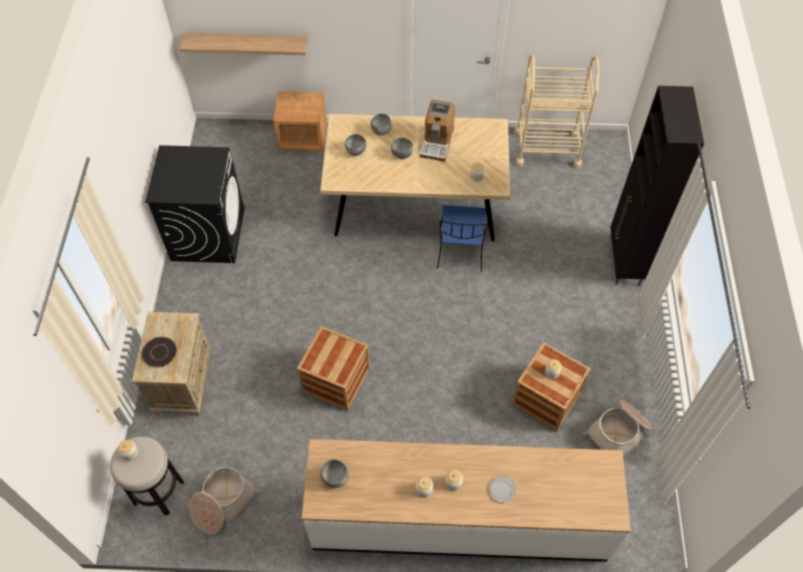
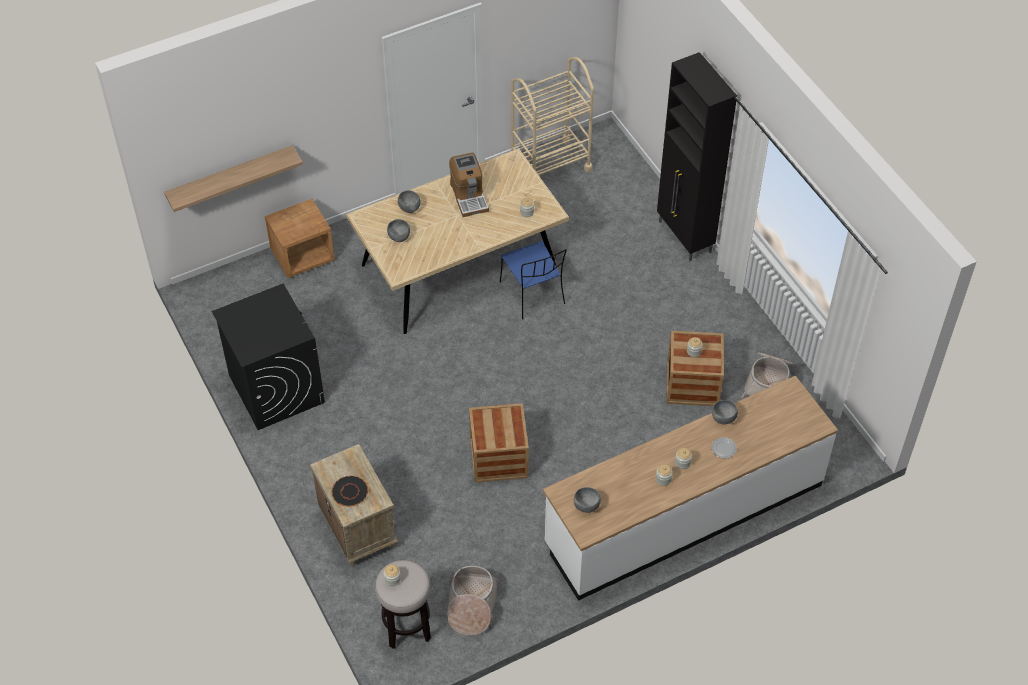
camera: 30 degrees left, 5 degrees down
grey bowl [391,138,413,159] -> grey bowl moved to [712,400,738,424]

